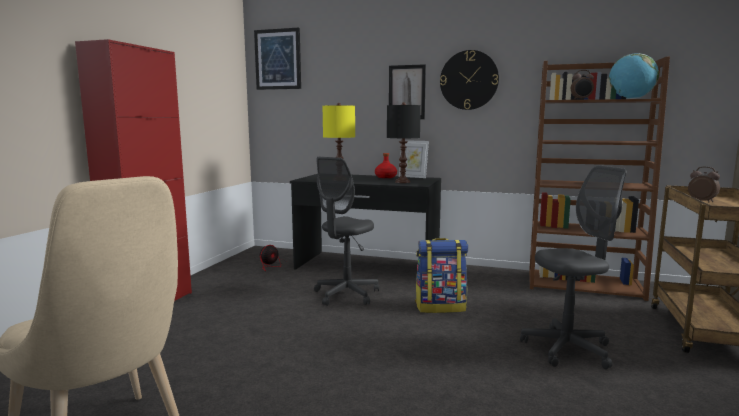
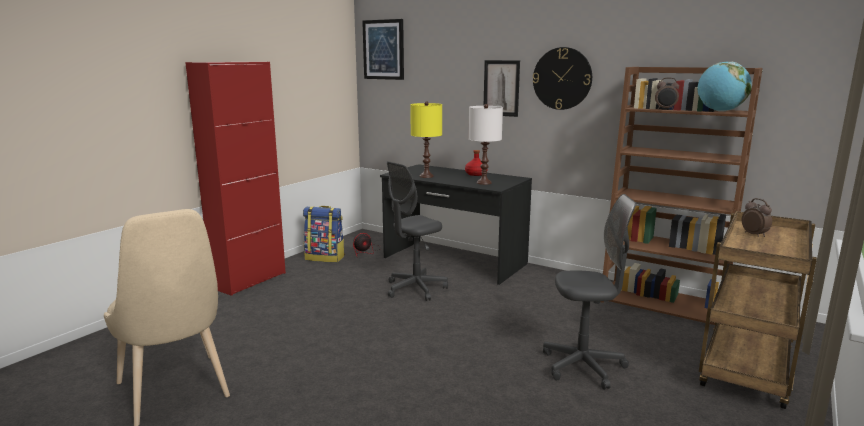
camera: 15 degrees right, 5 degrees up
black table lamp [387,102,421,183] -> white table lamp [468,104,503,185]
picture frame [399,140,429,178] -> none
backpack [415,238,468,313] -> backpack moved to [303,206,345,262]

